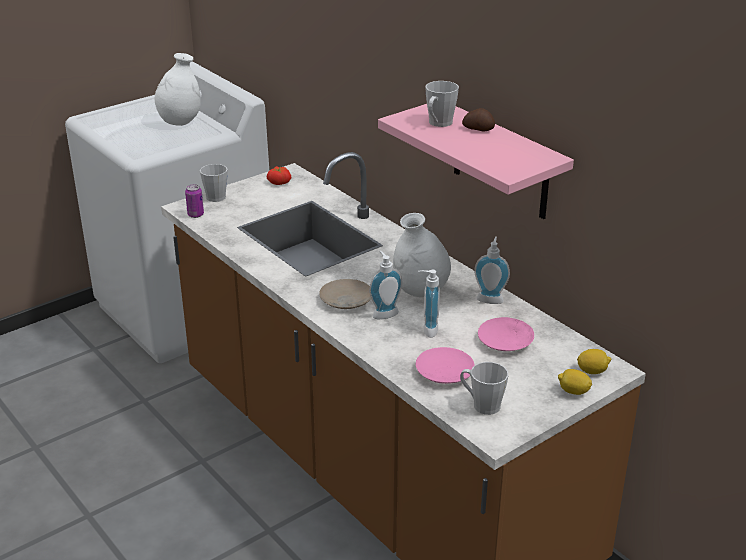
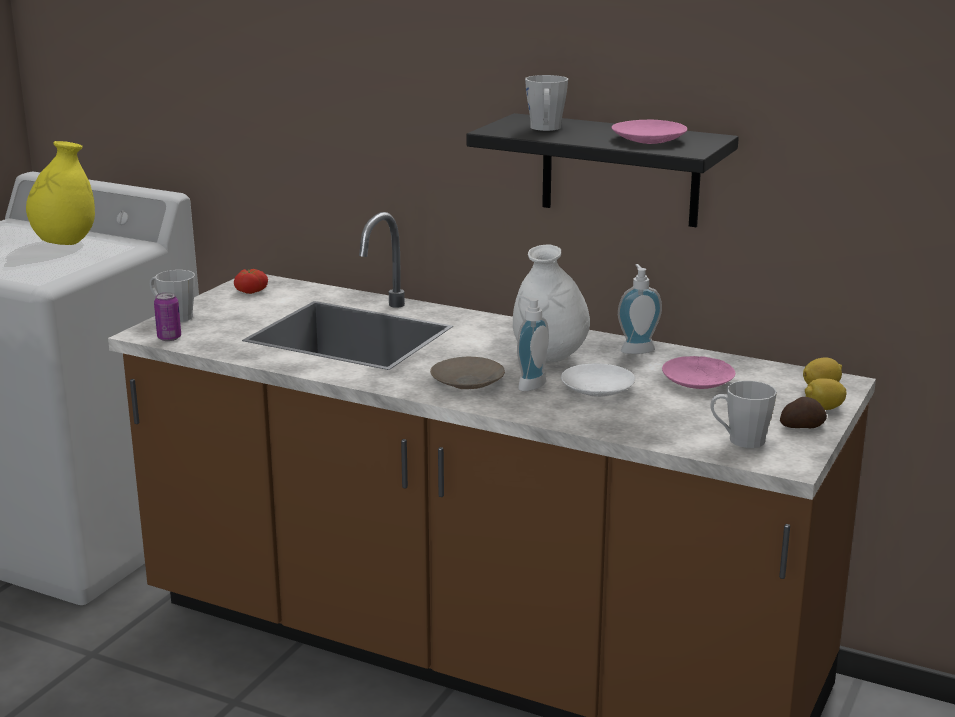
camera: 25 degrees left, 10 degrees down
white vase [155,53,201,126] -> yellow vase [26,141,95,245]
pink shelf [378,104,574,219] -> black shelf [466,113,739,227]
pink plate [416,347,475,384] -> pink plate moved to [612,120,687,144]
soap dispenser [418,270,440,338] -> white plate [561,364,635,397]
potato [462,108,495,131] -> potato moved to [780,397,827,428]

